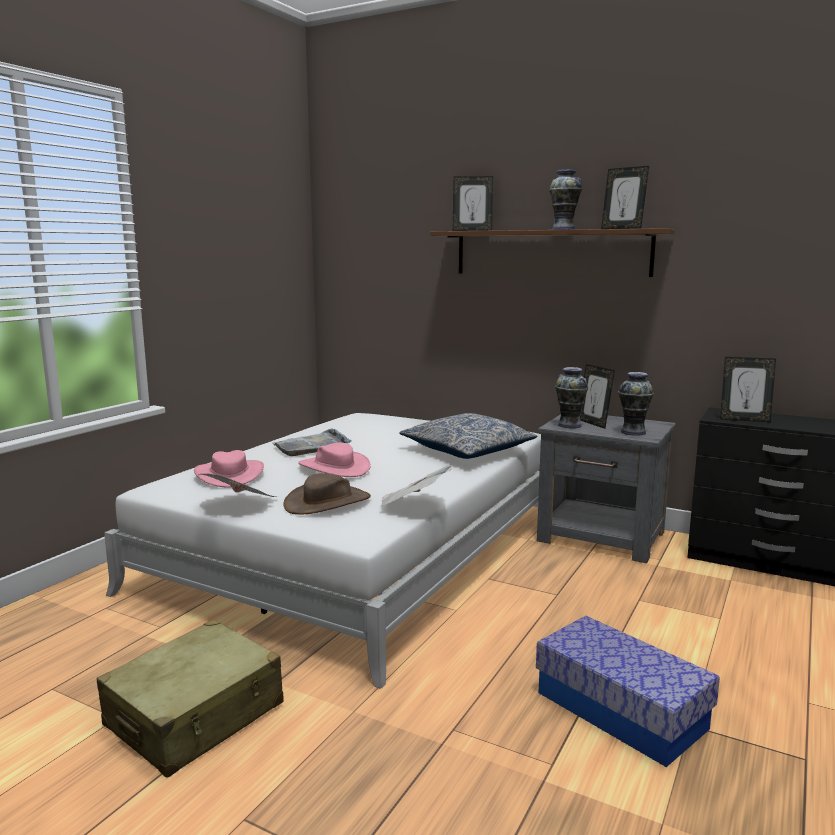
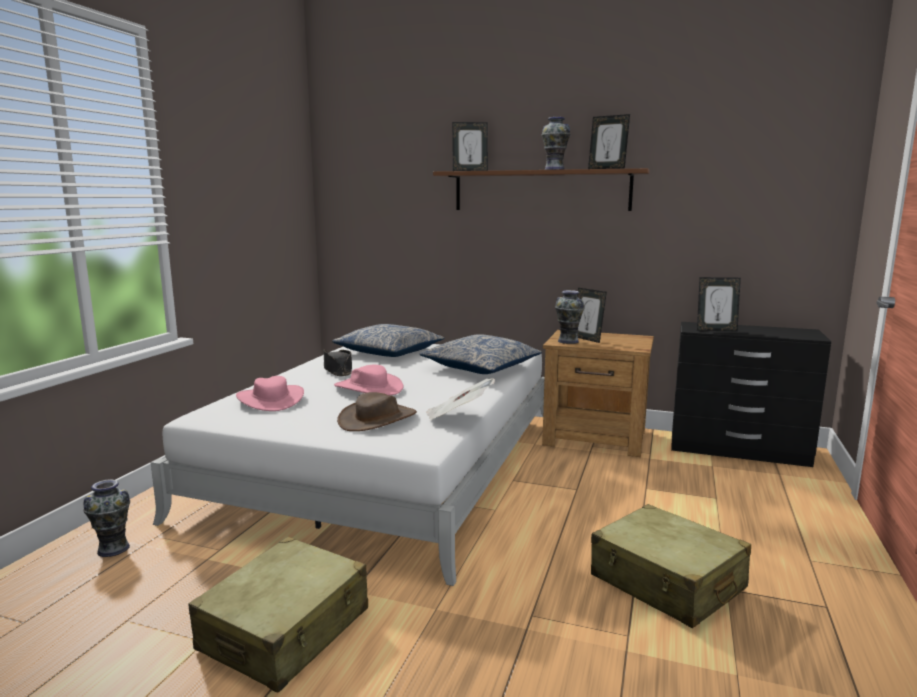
camera: 10 degrees left, 0 degrees up
newspaper [199,473,278,497] -> none
grey tray [272,428,351,456] -> black hat [324,350,352,376]
storage box [536,616,720,767] -> beige suitcase [591,504,751,628]
grey nightstand [537,414,676,563] -> brown nightstand [542,330,654,457]
vase [618,372,654,436] -> vase moved to [83,479,130,557]
none -> pillow [332,324,444,357]

